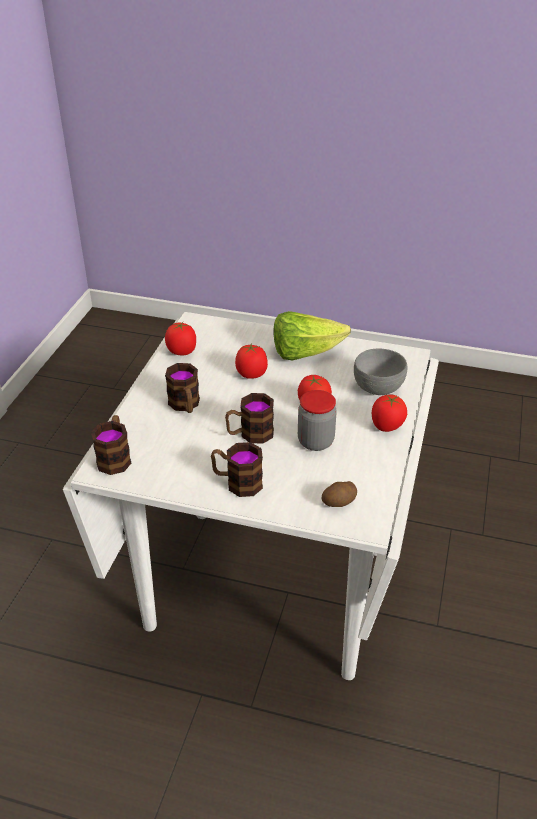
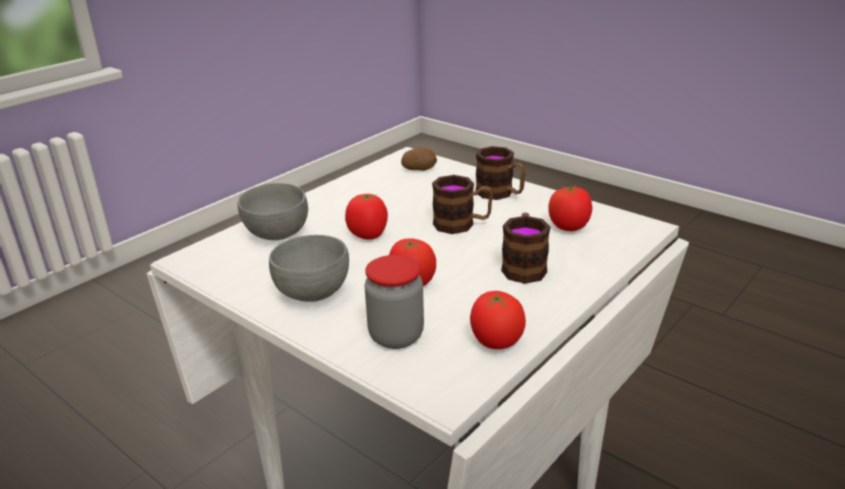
camera: 155 degrees left, 10 degrees down
mug [91,415,131,475] -> none
lettuce [274,311,351,360] -> grey bowl [269,235,349,302]
jar [298,390,337,451] -> jar moved to [364,255,424,349]
tomato [372,395,407,432] -> tomato moved to [548,185,592,231]

